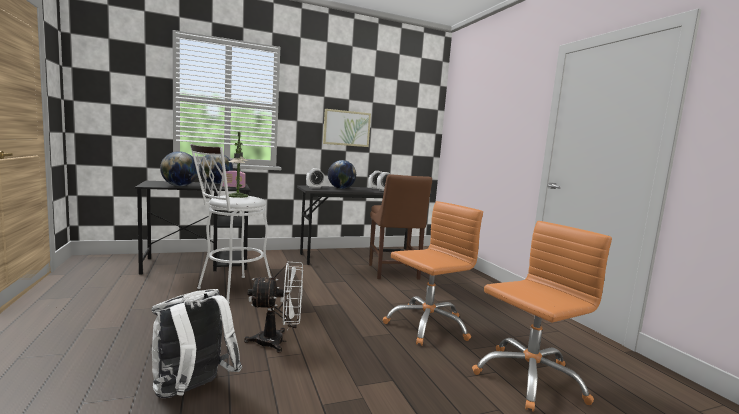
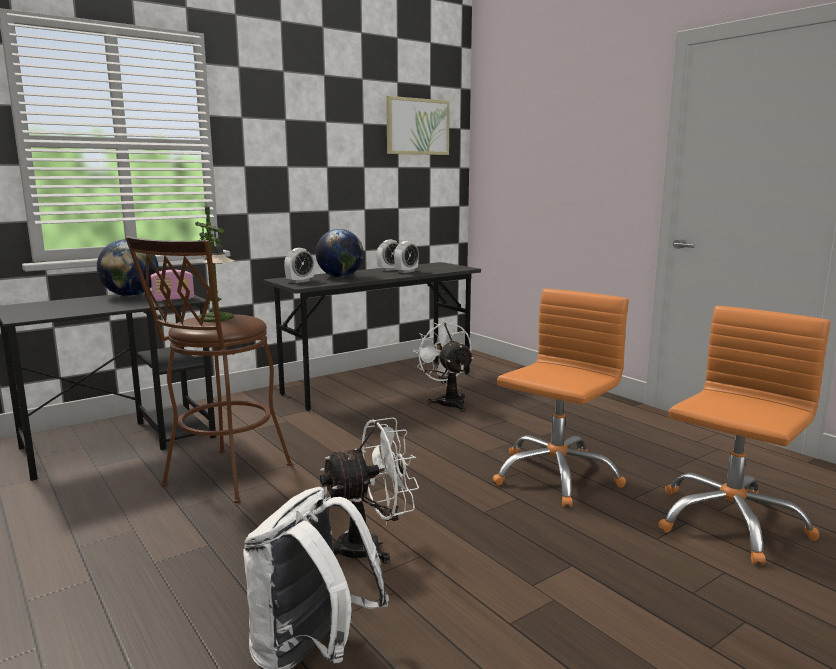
camera: 15 degrees left, 5 degrees up
globe [160,151,198,186] -> none
white stool [190,144,271,304] -> brown stool [125,236,292,503]
picture [323,109,371,147] -> picture moved to [386,96,450,155]
brown chair [369,174,432,280] -> white fan [413,322,474,412]

